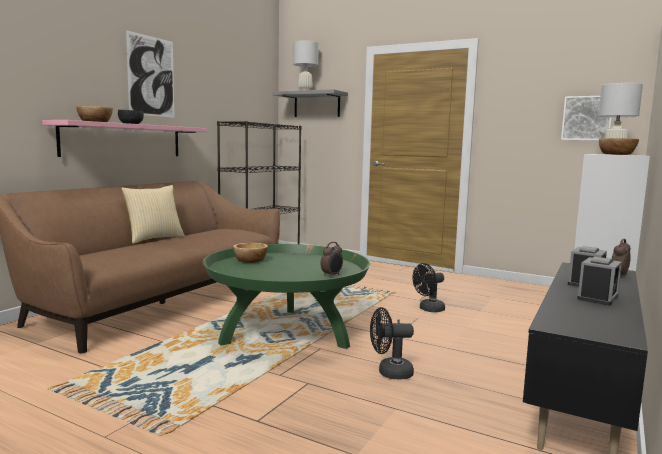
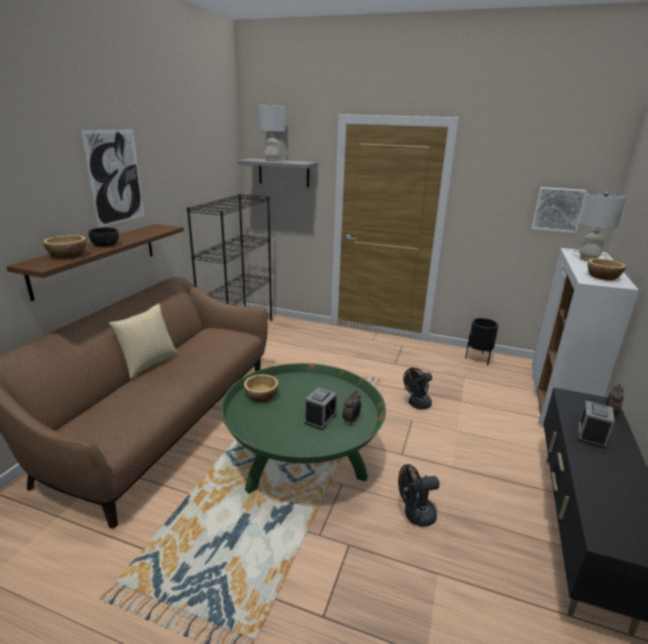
camera: 10 degrees left, 15 degrees up
pink shelf [42,120,208,157] -> brown shelf [6,224,184,301]
alarm clock [577,257,622,305] -> alarm clock moved to [304,387,337,430]
none -> black planter [465,318,499,365]

